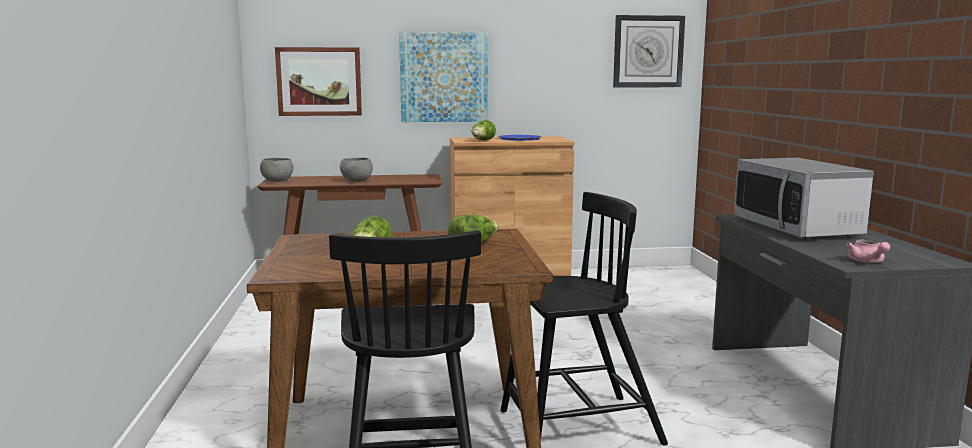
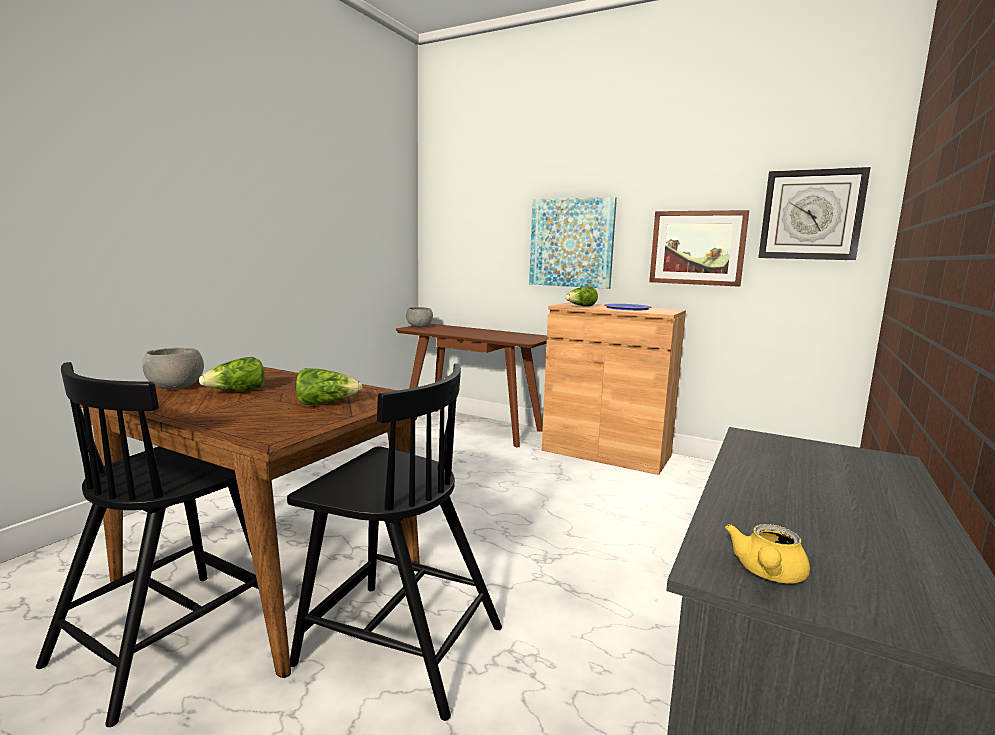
camera: 35 degrees right, 0 degrees up
picture [275,47,362,116] -> picture moved to [649,210,749,287]
grey bowl [340,158,373,182] -> grey bowl moved to [142,347,204,389]
microwave [734,158,874,238] -> none
pink teapot [847,239,890,263] -> yellow teapot [725,524,810,584]

